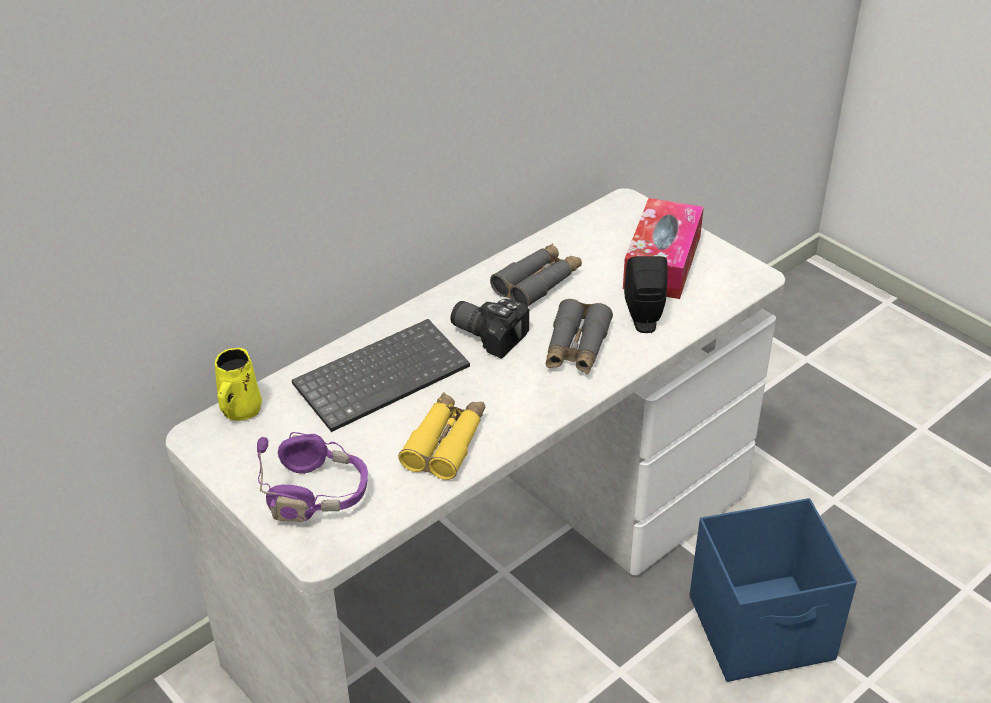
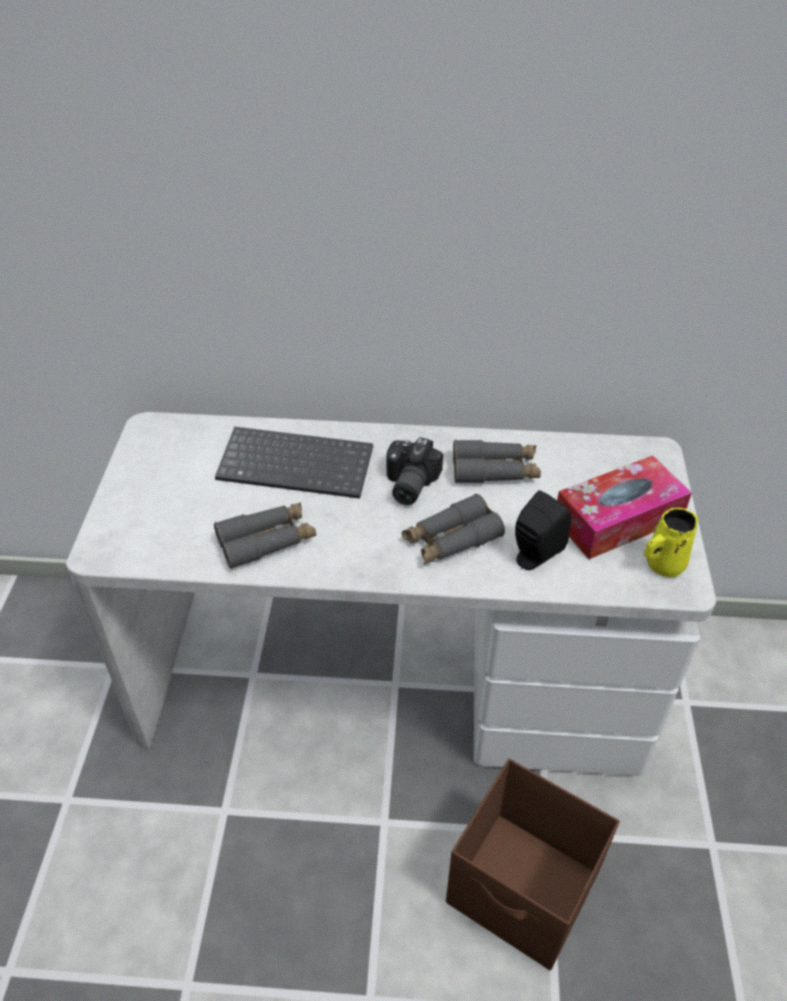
camera: 45 degrees right, 5 degrees up
yellow mug [215,348,262,421] -> yellow mug moved to [644,508,698,577]
purple headphones [257,432,368,522] -> none
yellow binoculars [398,392,485,480] -> grey binoculars [214,502,316,569]
camera [451,299,529,359] -> camera turned 150 degrees counterclockwise [387,437,443,505]
blue storage box [690,498,857,682] -> brown storage box [446,758,620,970]

